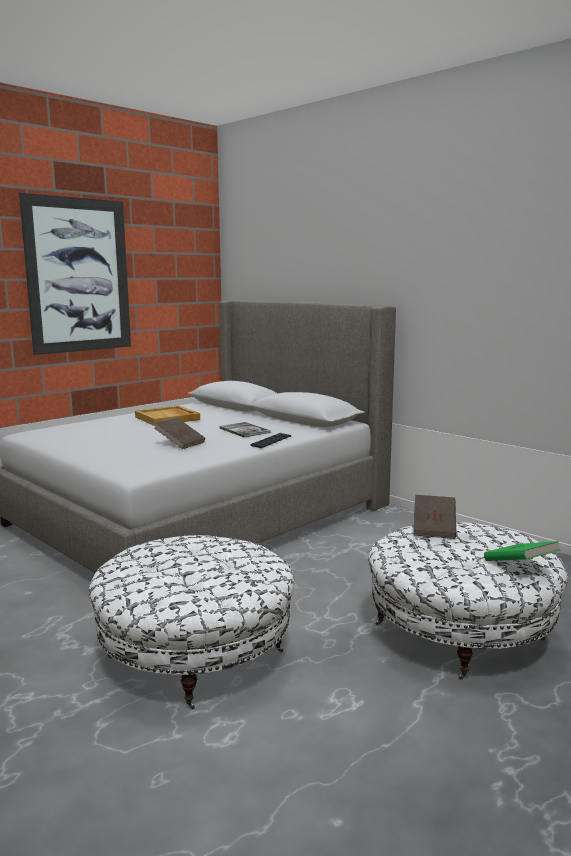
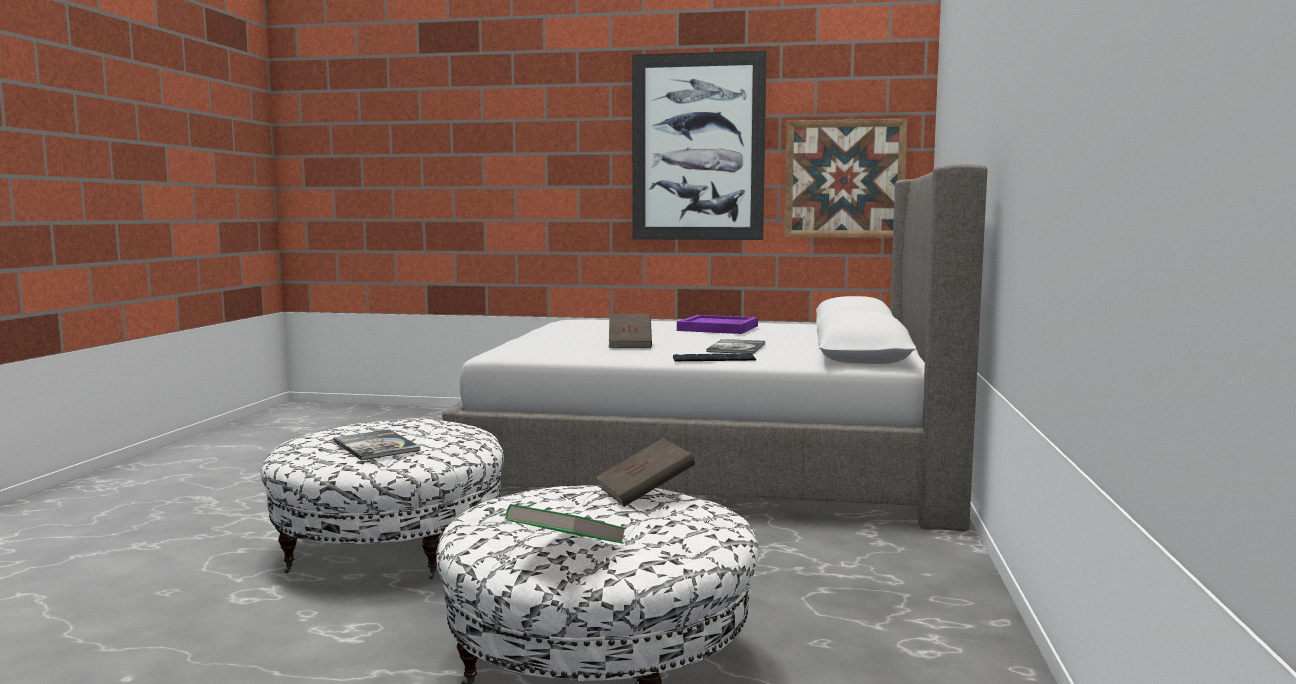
camera: 55 degrees right, 5 degrees down
beige tray [135,405,200,426] -> purple tray [677,315,758,334]
none -> book [333,429,420,460]
none -> picture [784,119,907,238]

